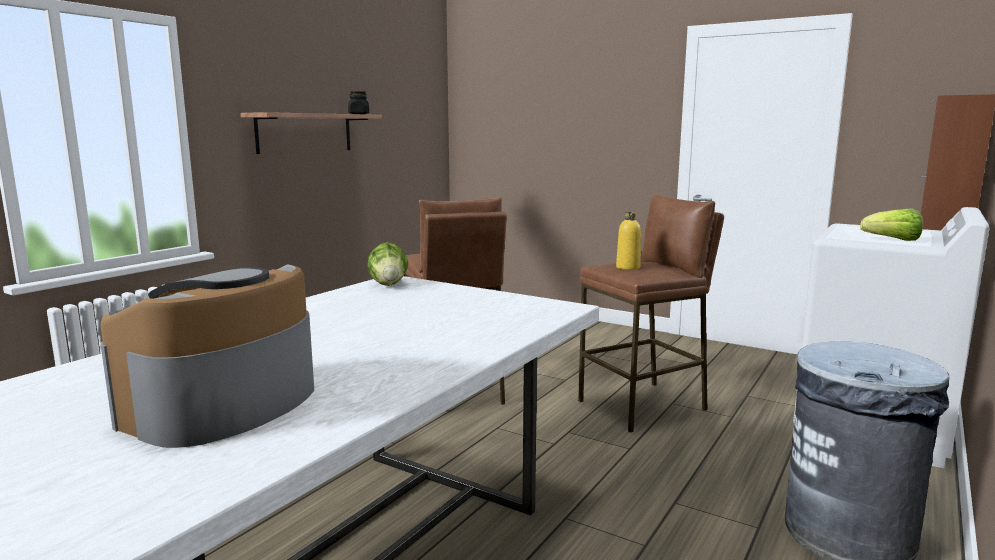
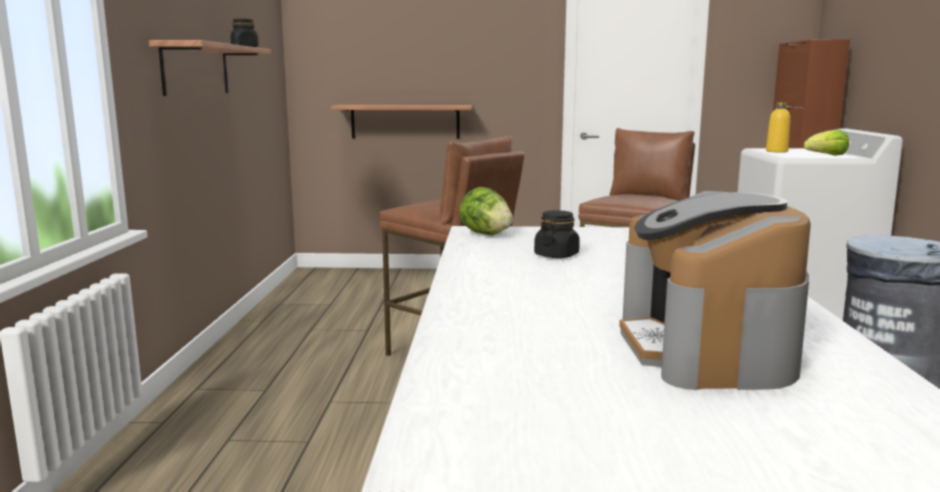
camera: 30 degrees left, 0 degrees up
yellow bottle [616,212,641,270] -> yellow bottle moved to [766,102,790,153]
none -> shelf [331,105,472,139]
none -> black jar [534,210,580,258]

